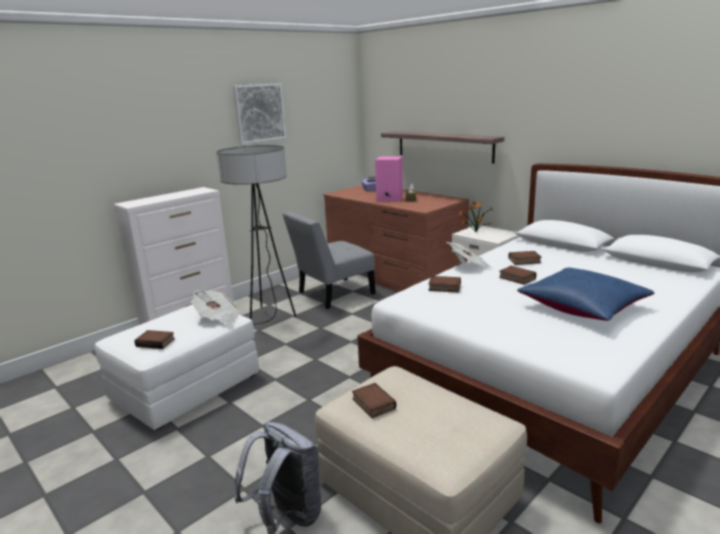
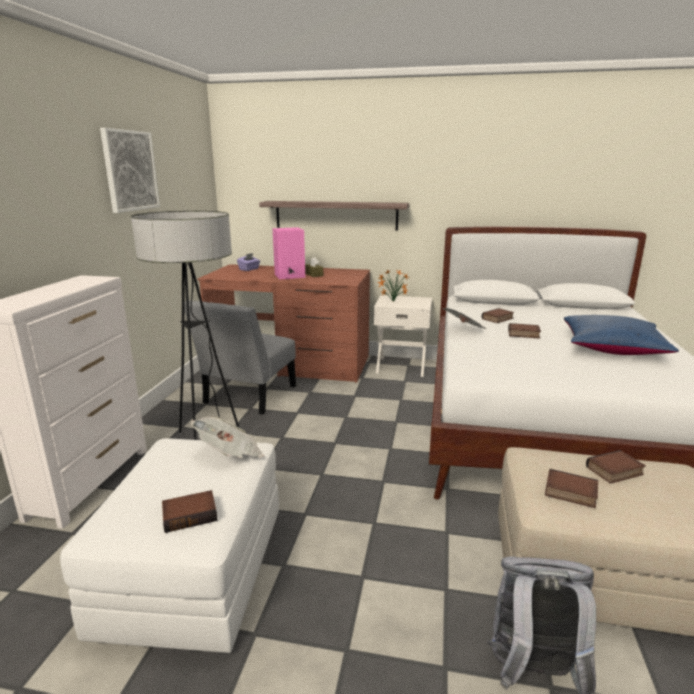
camera: 35 degrees left, 0 degrees up
book [428,276,461,293] -> book moved to [586,450,646,484]

